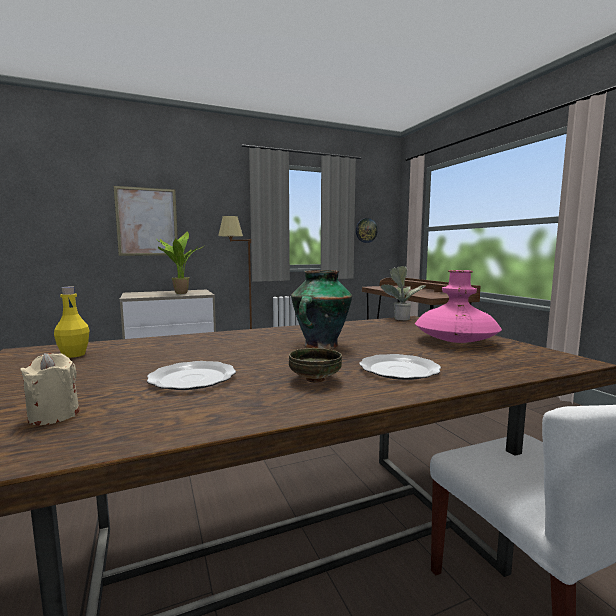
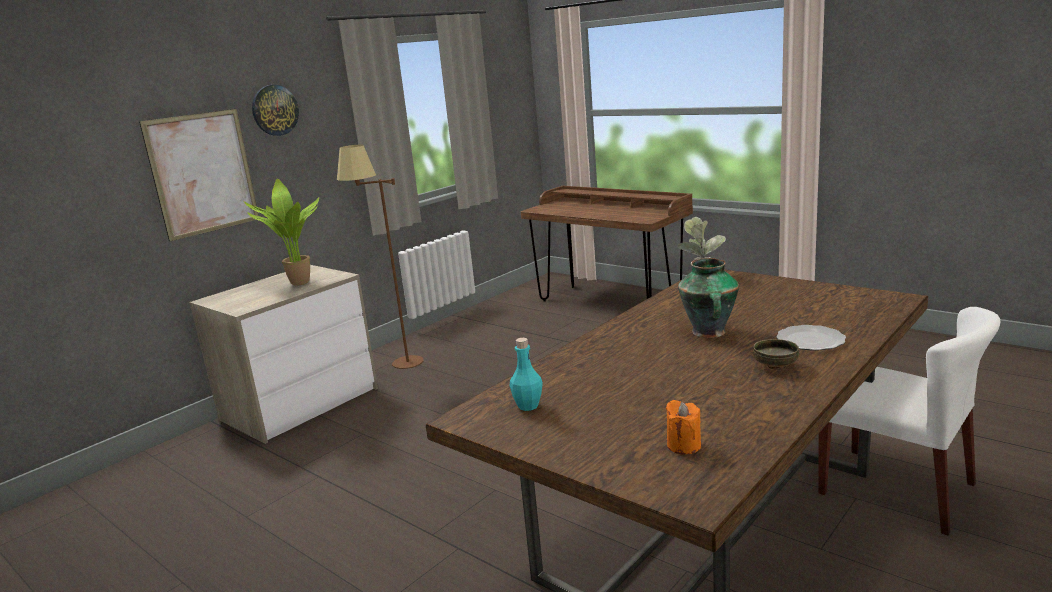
camera: 25 degrees left, 10 degrees up
beige candle [20,353,79,426] -> orange candle [666,400,701,454]
yellow bottle [54,287,89,358] -> turquoise bottle [510,338,543,411]
plate [147,361,236,390] -> none
wall clock [356,218,378,243] -> wall clock moved to [252,85,299,136]
pink vase [415,270,502,343] -> none

